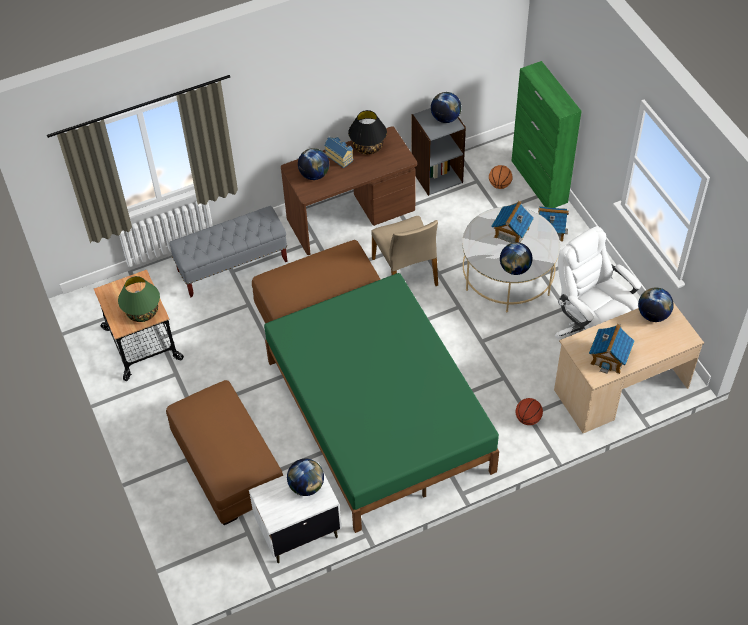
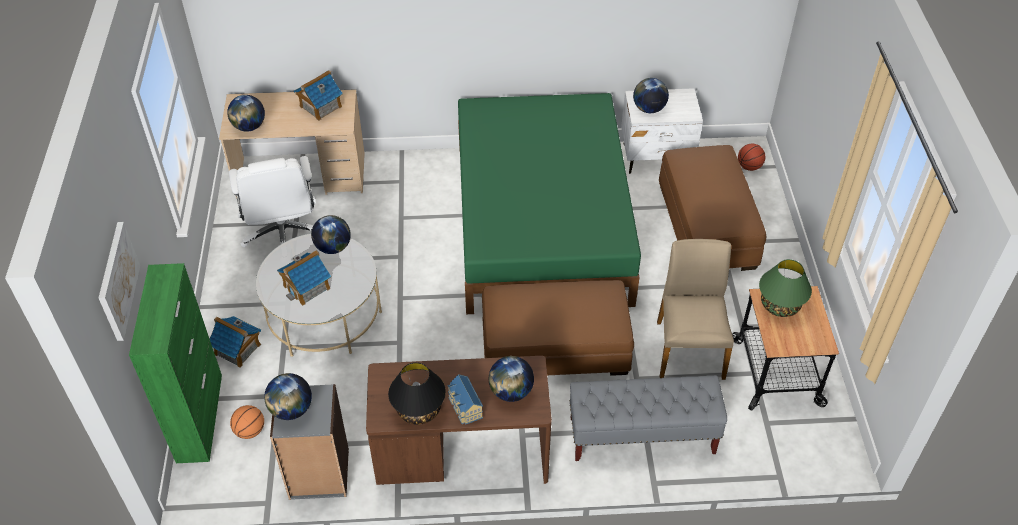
camera: 160 degrees left, 5 degrees down
beige chair [371,216,438,286] -> beige chair moved to [657,239,734,380]
basketball [516,398,543,425] -> basketball moved to [738,144,766,171]
none -> picture [99,222,140,341]

